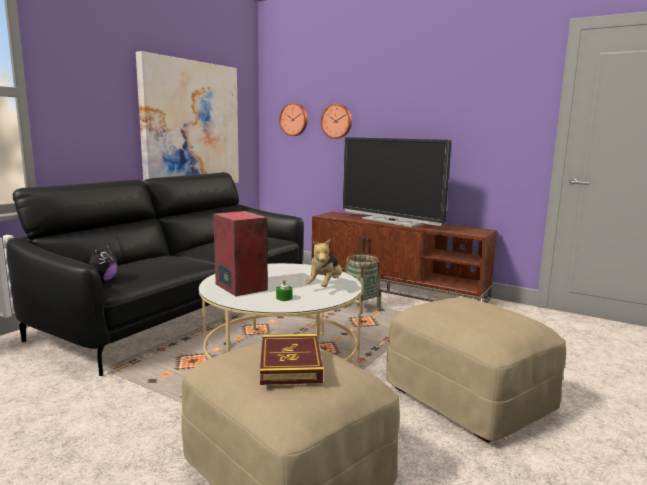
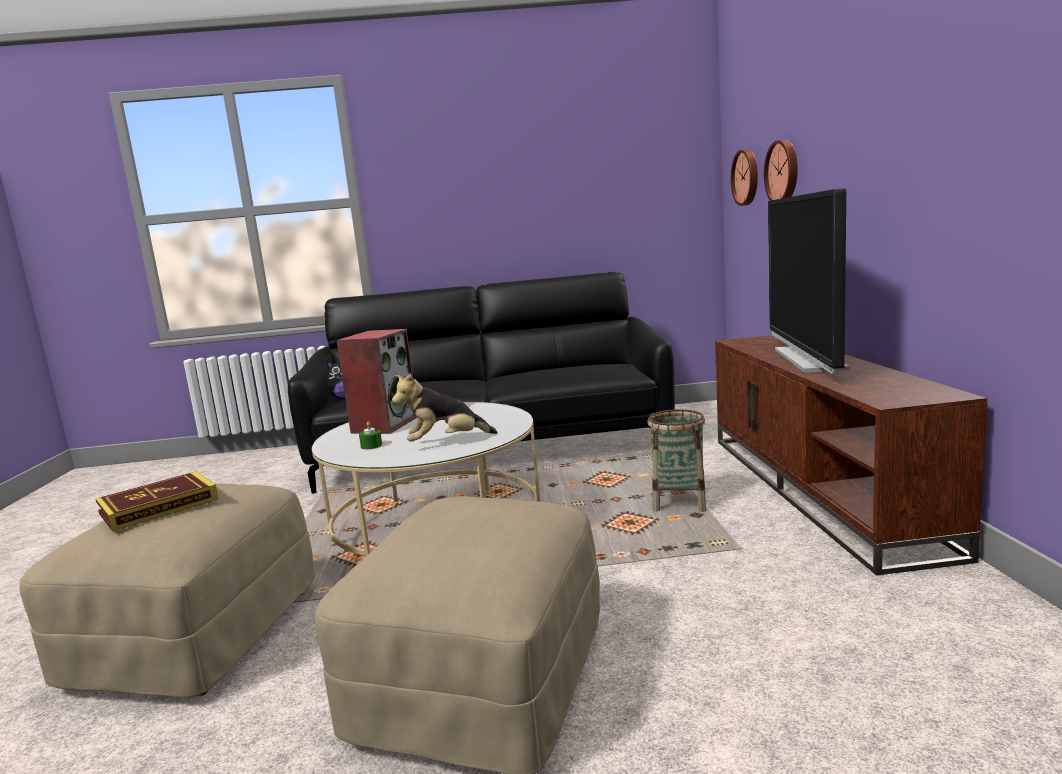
camera: 55 degrees right, 0 degrees up
picture [136,51,239,183] -> none

